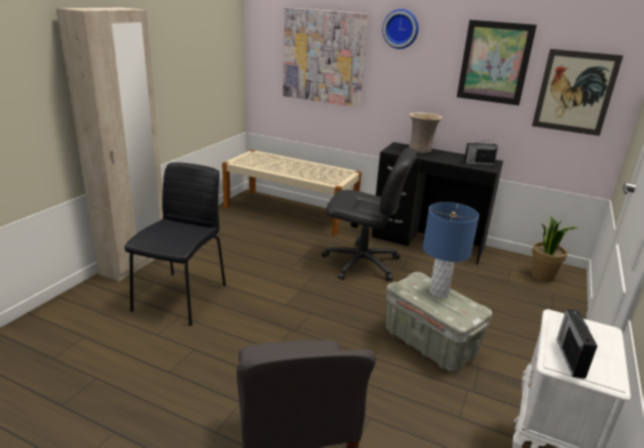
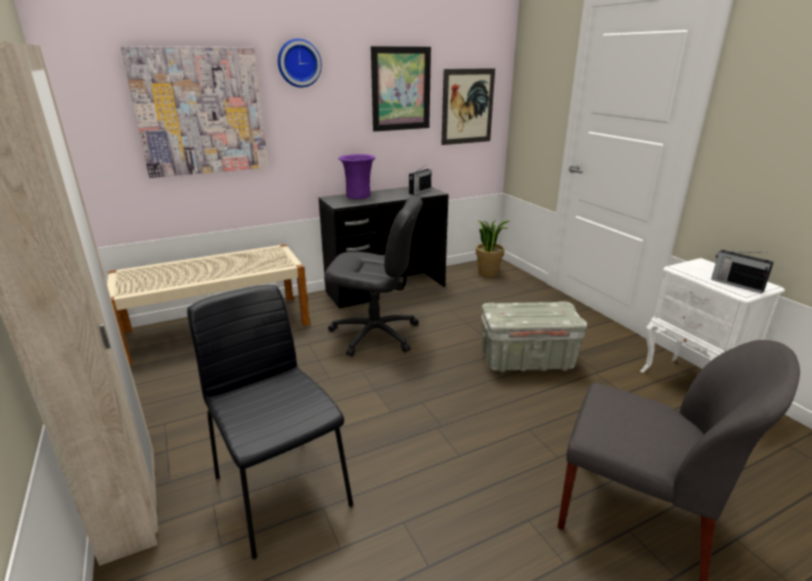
camera: 50 degrees left, 0 degrees up
black office chair [322,148,417,281] -> black office chair turned 45 degrees clockwise [324,196,422,357]
beige vase [409,112,443,153] -> purple vase [338,154,375,199]
blue table lamp [423,202,479,298] -> none

